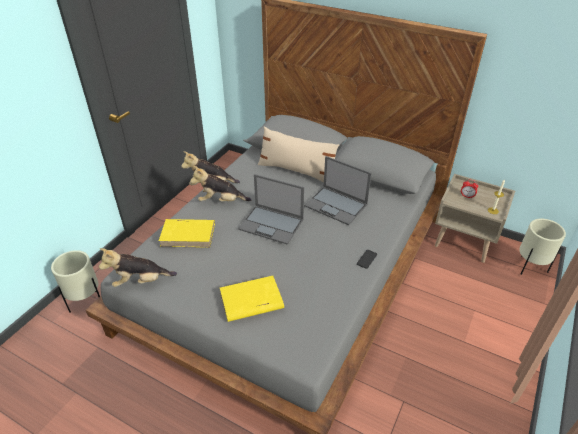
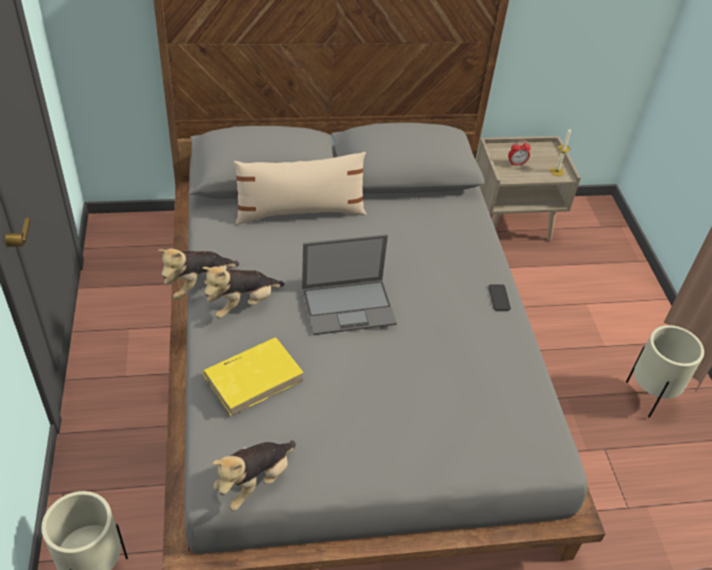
camera: 40 degrees left, 5 degrees up
yellow book [220,276,284,322] -> none
laptop [304,156,372,225] -> none
beige planter [519,219,566,275] -> beige planter moved to [626,325,704,418]

